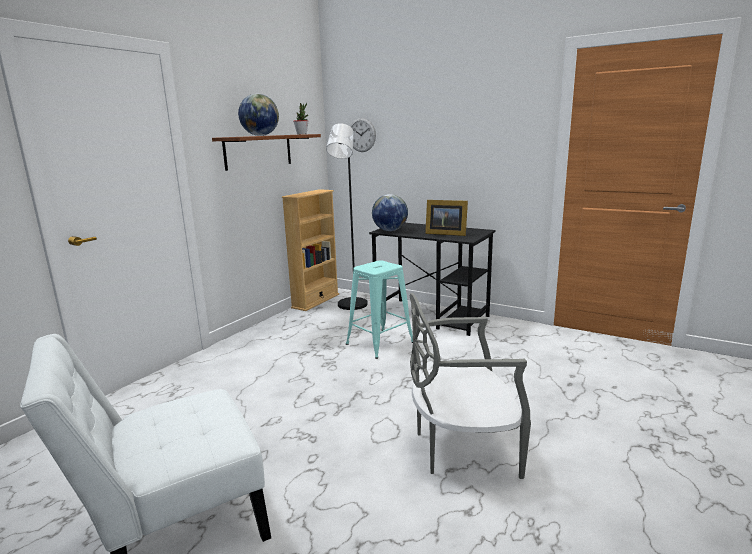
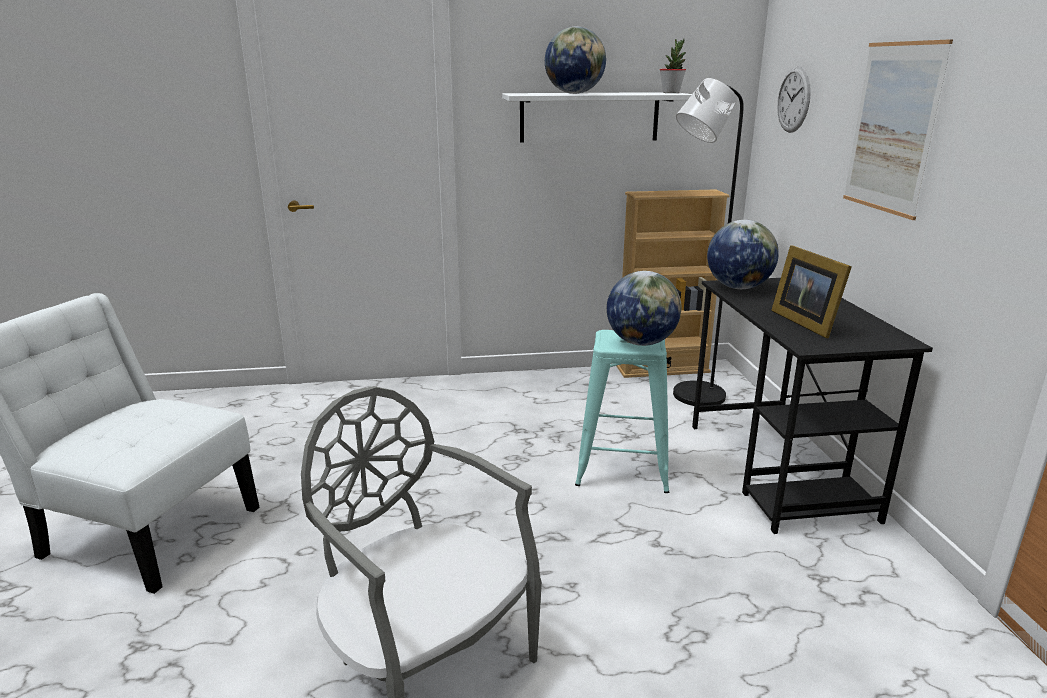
camera: 50 degrees right, 5 degrees up
brown shelf [212,134,321,171] -> white shelf [502,92,692,142]
none -> globe [607,271,681,346]
none -> picture [843,39,953,220]

